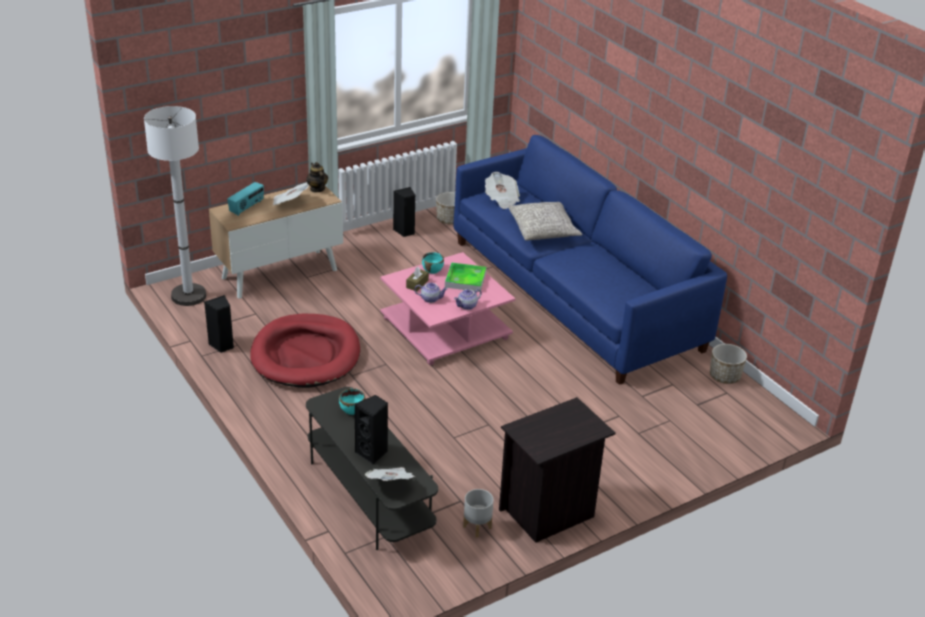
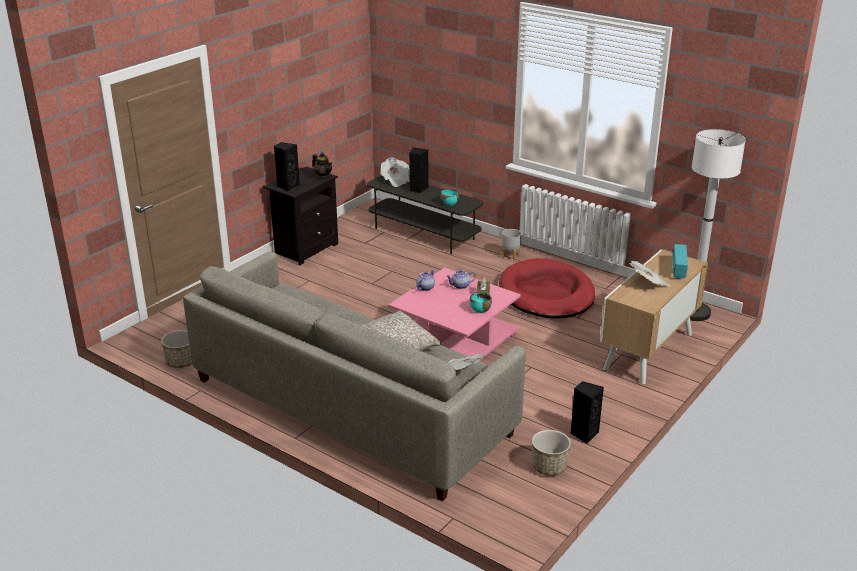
camera: 160 degrees right, 5 degrees down
black speaker [204,295,234,353] -> black speaker moved to [274,142,300,191]
teapot [306,162,328,193] -> teapot moved to [312,152,332,179]
tray [445,262,486,292] -> none
blue sofa [454,135,727,385] -> grey sofa [183,251,525,501]
grey planter [463,489,494,538] -> grey planter moved to [502,229,522,261]

